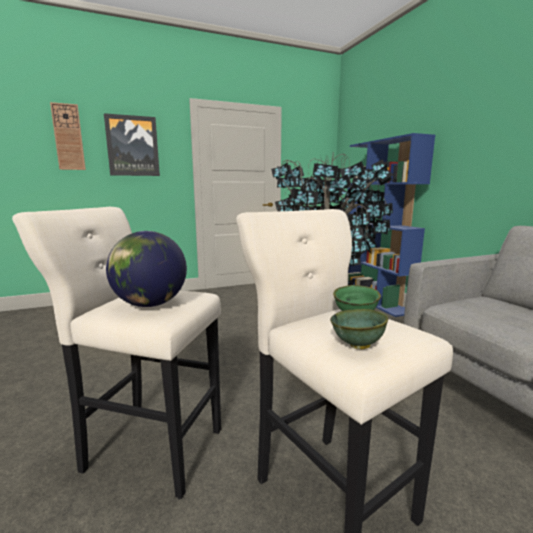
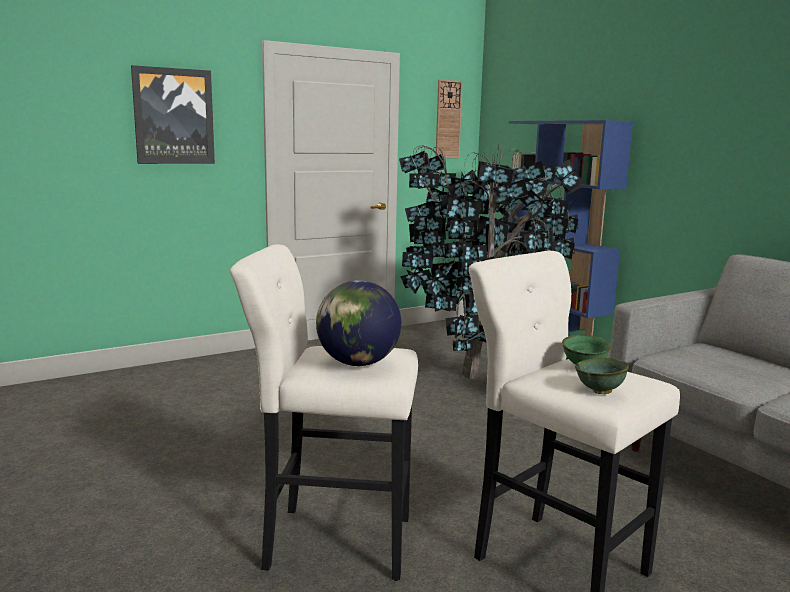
camera: 10 degrees left, 0 degrees up
wall clock [50,102,86,170] -> wall clock moved to [436,79,463,158]

